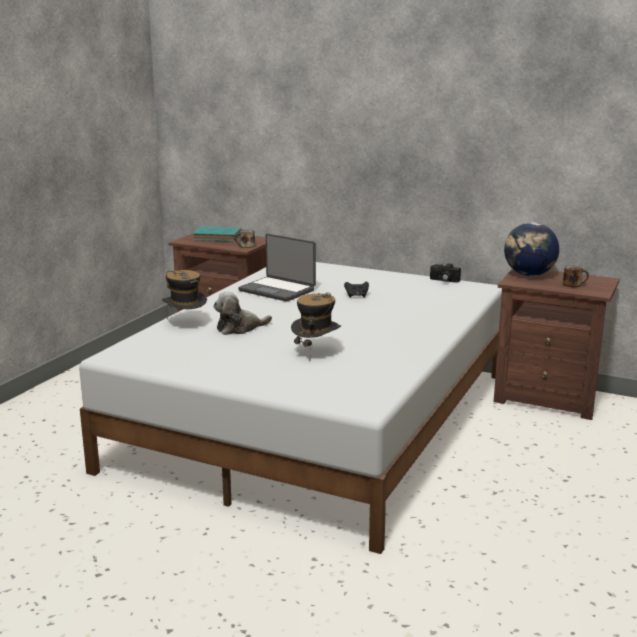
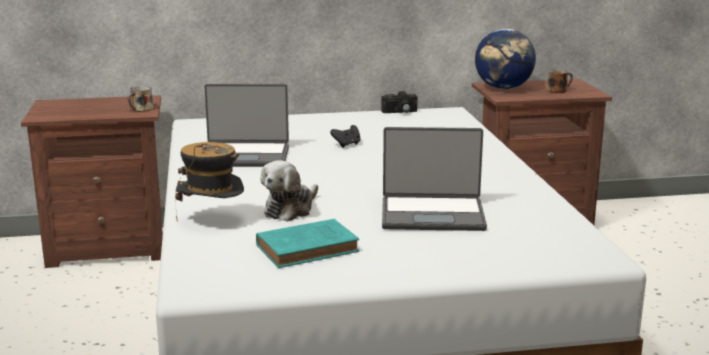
camera: 35 degrees left, 0 degrees up
turquoise book [193,227,241,242] -> turquoise book moved to [256,219,359,268]
hat [291,293,341,347] -> laptop [382,127,487,231]

